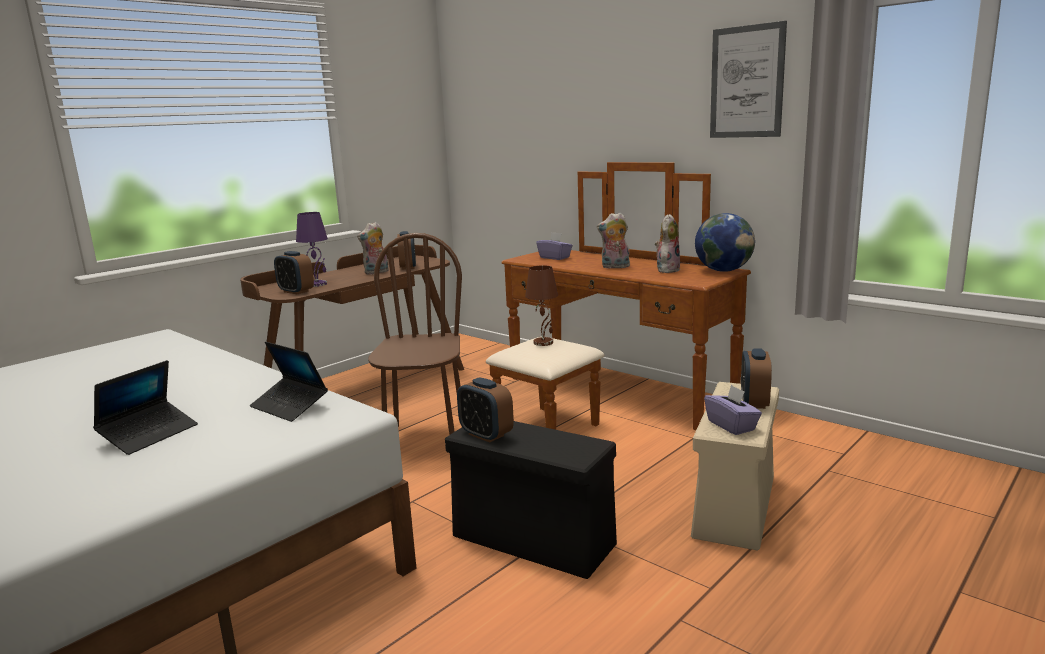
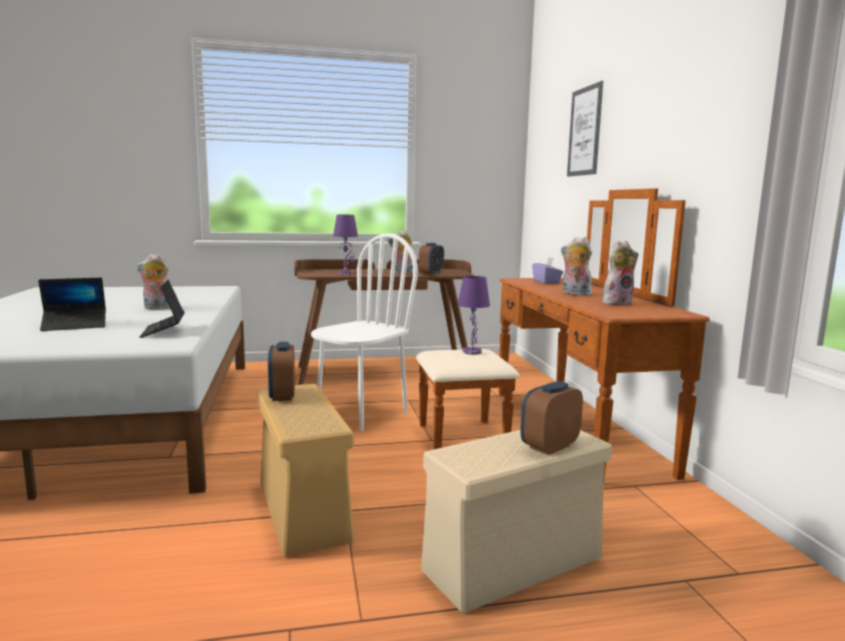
camera: 35 degrees right, 5 degrees down
alarm clock [274,251,314,294] -> none
brown chair [368,233,462,435] -> white chair [311,233,418,431]
black storage box [445,421,617,579] -> beige storage box [257,384,354,557]
brown table lamp [525,265,558,346] -> purple table lamp [457,276,490,355]
globe [695,213,755,272] -> none
purple tissue box [704,385,762,435] -> none
picture [710,21,787,138] -> picture moved to [567,81,603,177]
none -> plush toy [136,254,170,309]

